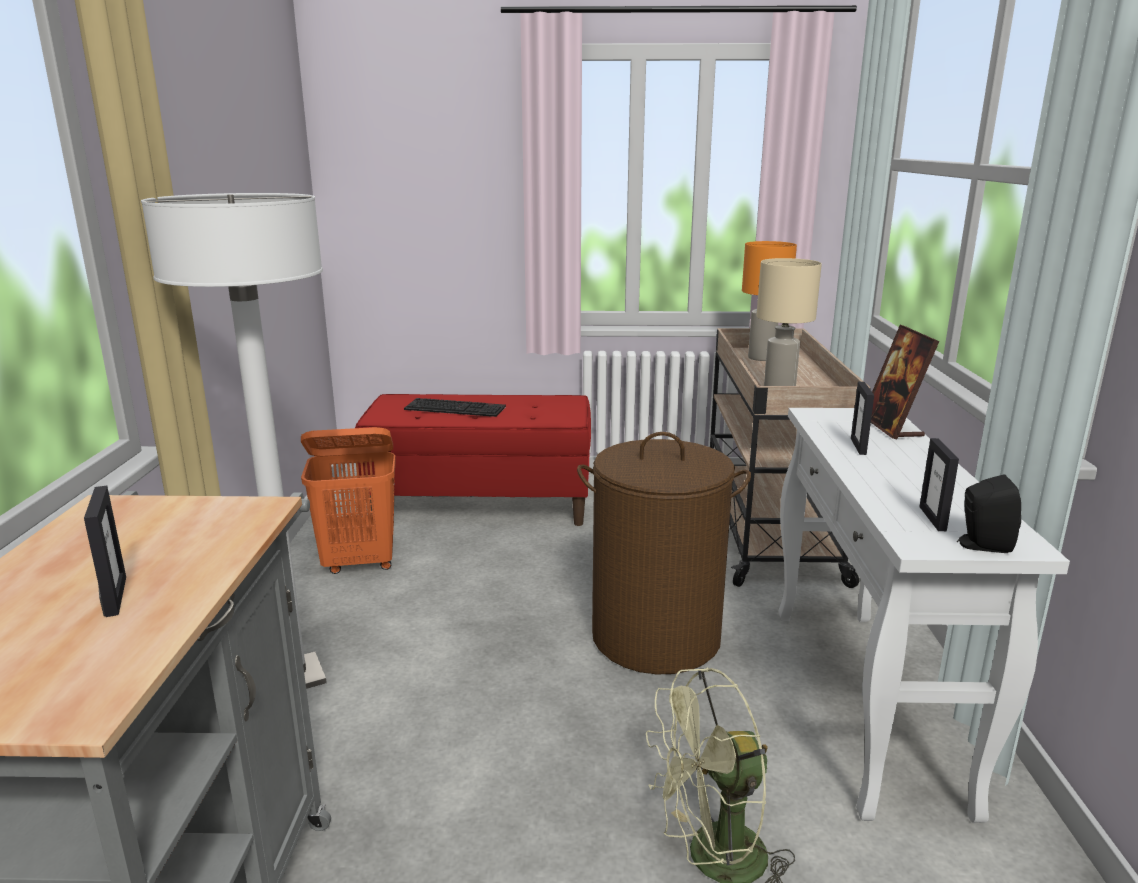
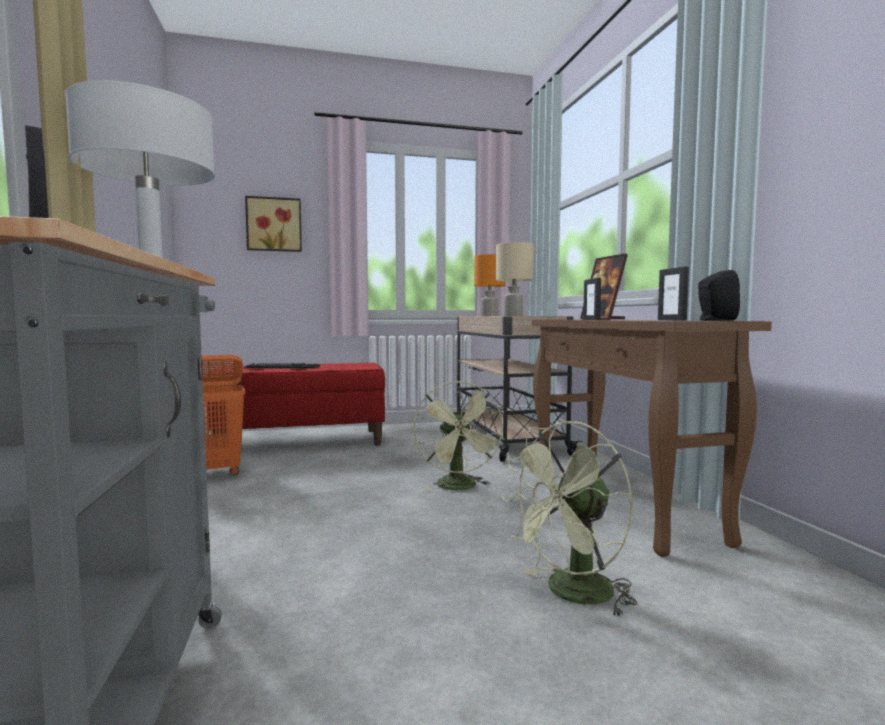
camera: 15 degrees left, 15 degrees down
brown laundry basket [577,432,751,674] -> green fan [413,381,505,491]
white console table [778,408,1070,823] -> brown console table [532,320,772,557]
none -> picture [245,196,302,252]

